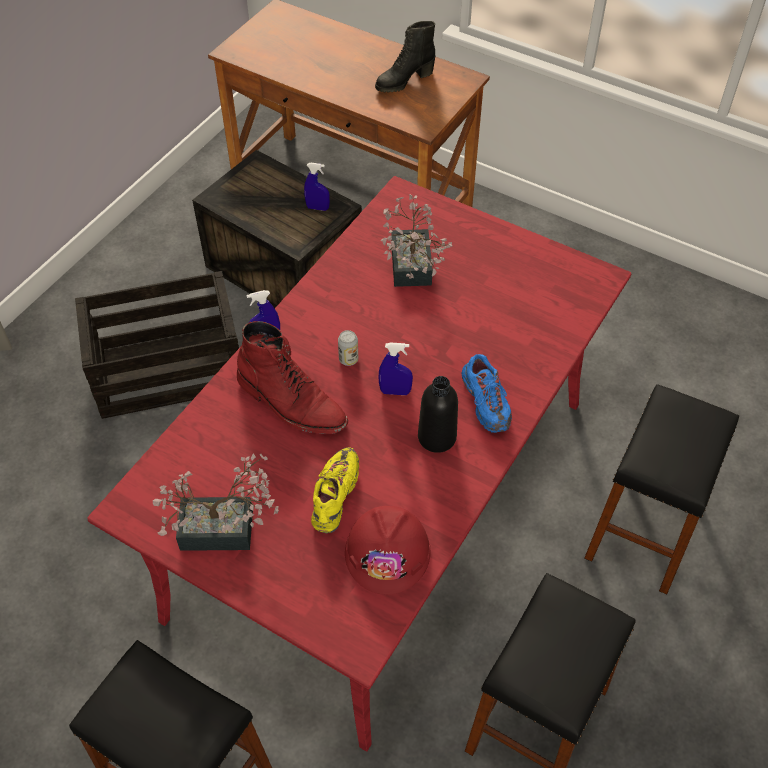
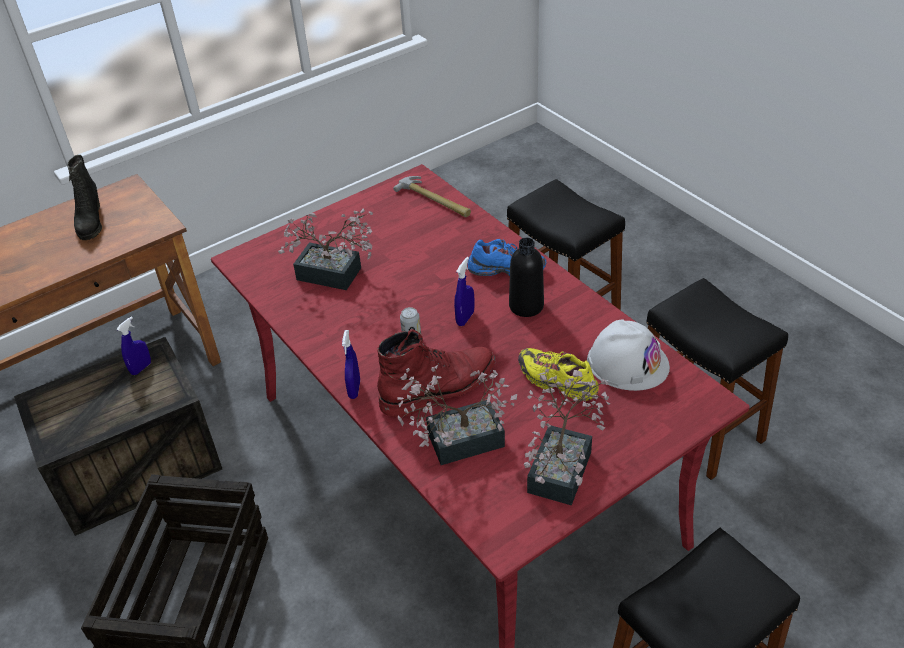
camera: 65 degrees left, 10 degrees down
red hard hat [345,506,430,595] -> white hard hat [587,319,670,391]
none -> hammer [393,176,471,217]
none -> potted plant [397,365,517,465]

